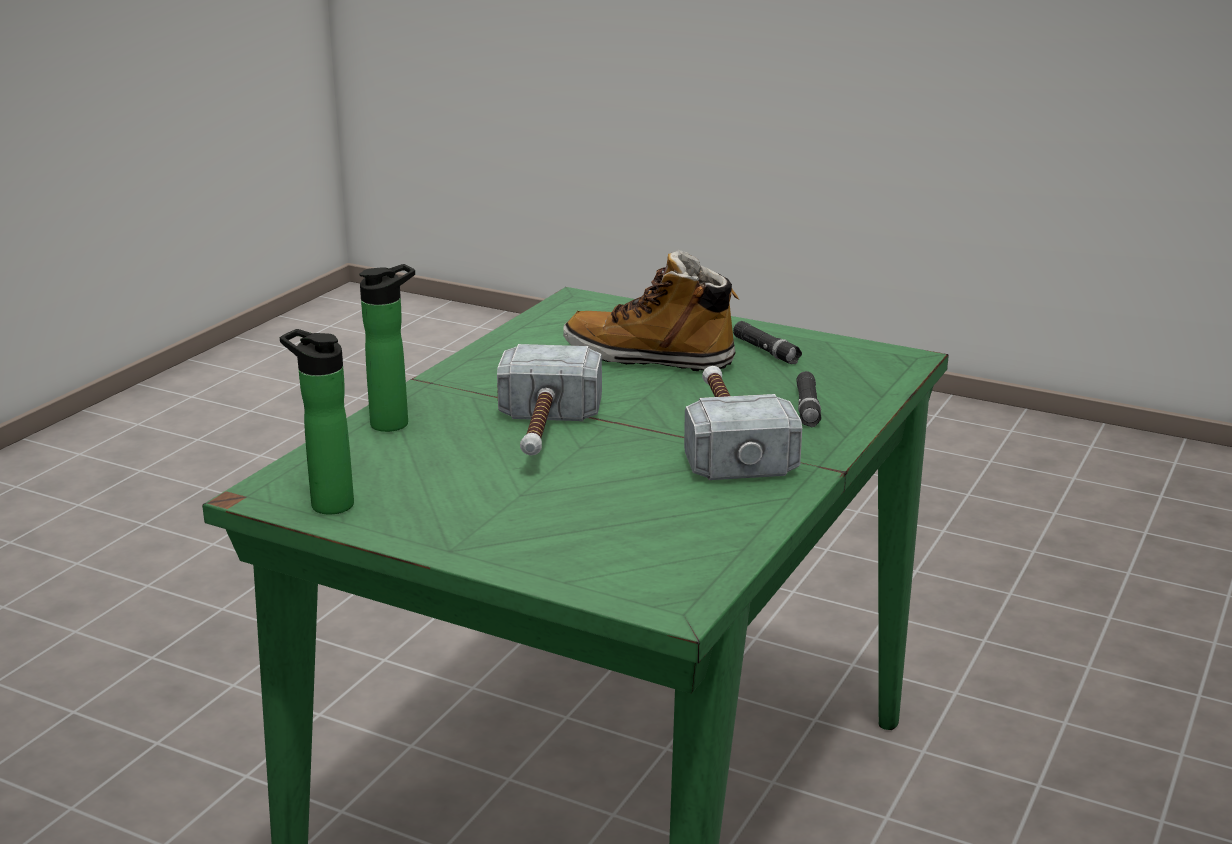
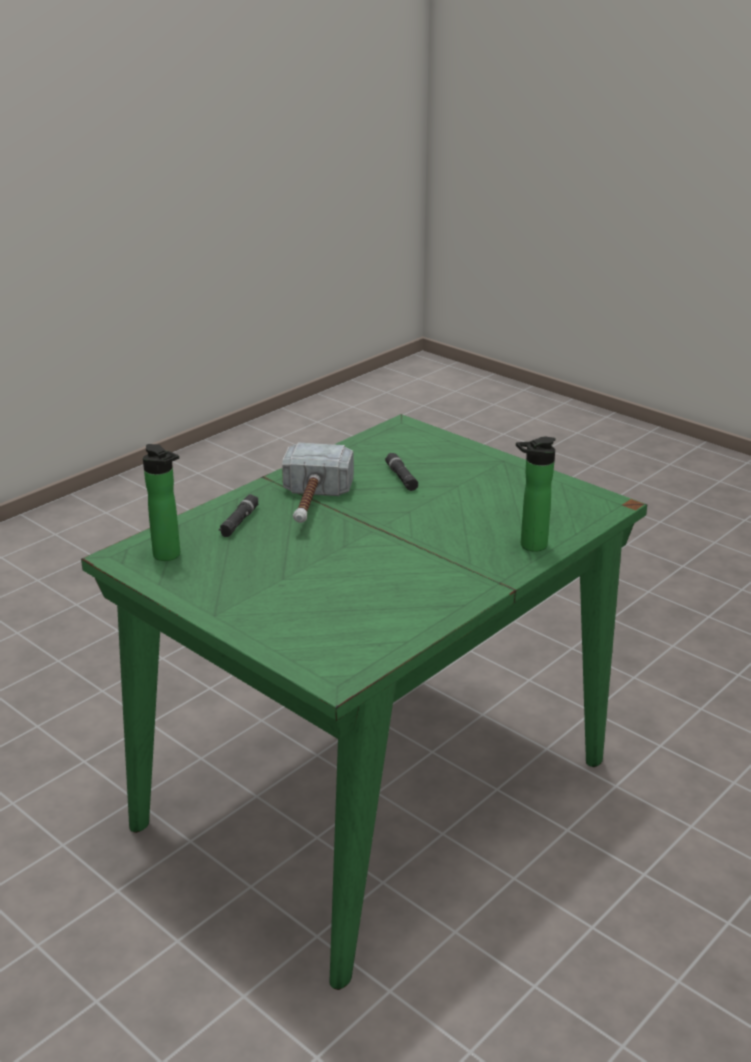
camera: 165 degrees left, 5 degrees up
bottle [280,329,354,514] -> bottle moved to [143,444,180,561]
hammer [497,344,602,456] -> none
boot [563,249,739,371] -> none
black flashlight [733,321,802,364] -> black flashlight moved to [385,453,418,491]

